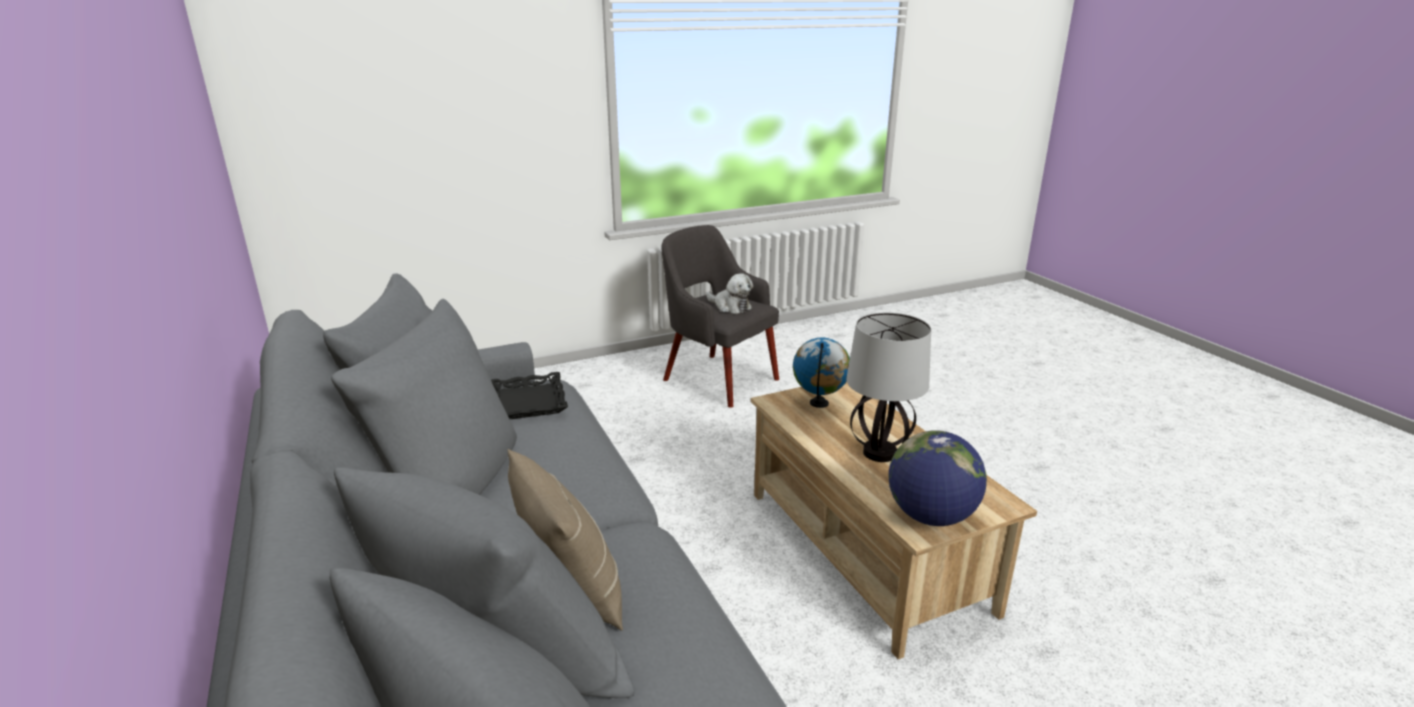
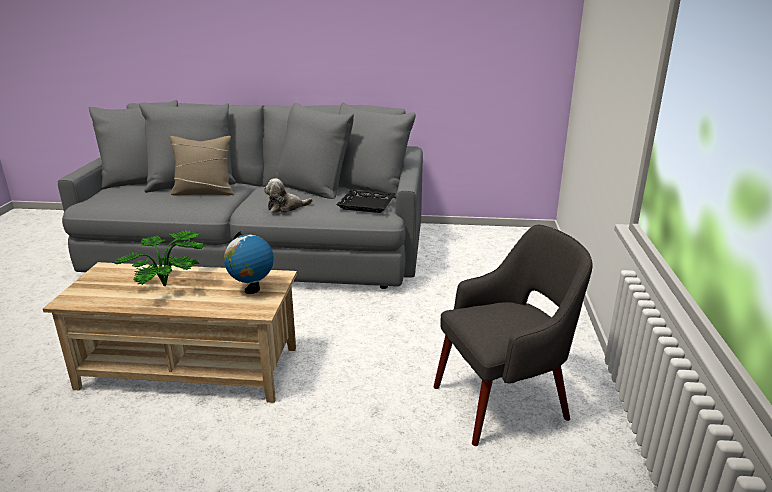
camera: 120 degrees right, 0 degrees up
plush toy [706,273,753,314] -> plush toy moved to [264,178,313,213]
table lamp [846,313,931,462] -> potted plant [114,230,205,287]
globe [888,430,987,526] -> none

